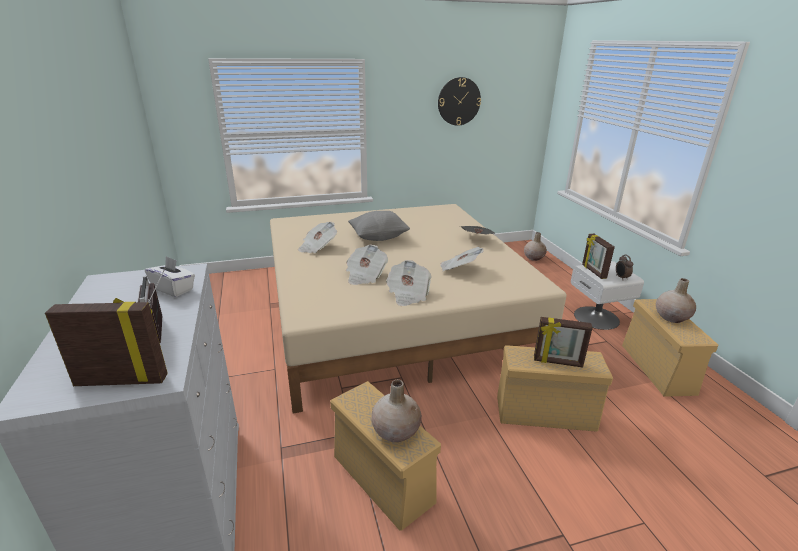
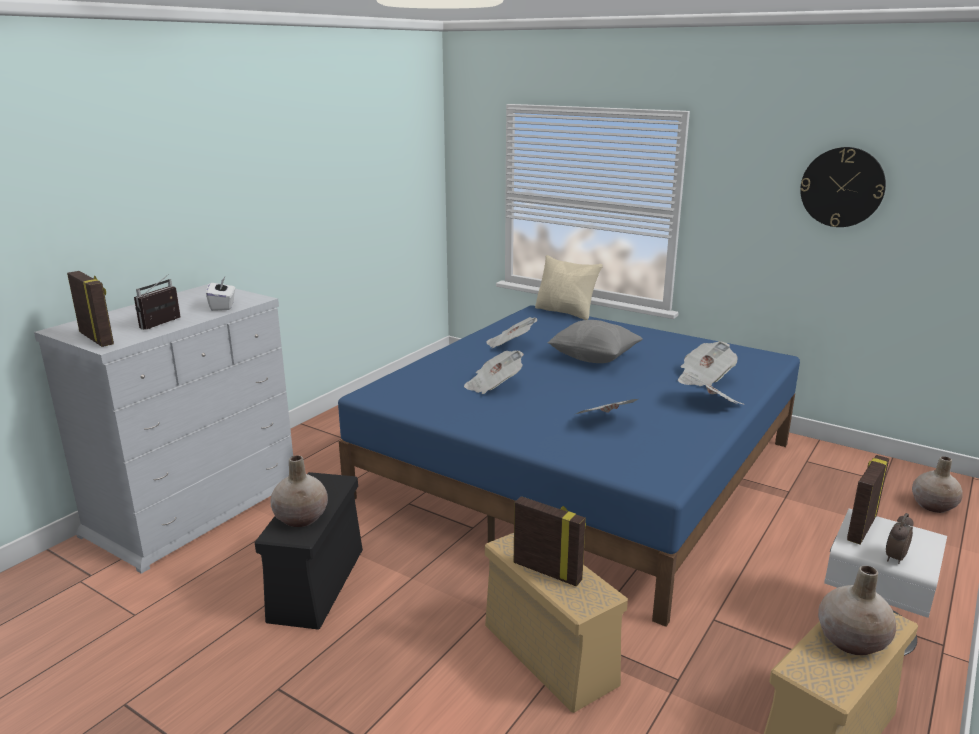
camera: 50 degrees right, 5 degrees down
beige bed [270,204,567,414] -> blue bed [338,305,800,627]
beige storage box [330,381,441,531] -> black storage box [255,472,363,630]
newspaper [386,260,432,306] -> newspaper moved to [678,342,738,386]
picture frame [534,317,592,368] -> picture frame turned 150 degrees clockwise [514,496,586,586]
none -> beige pillow [535,255,603,320]

